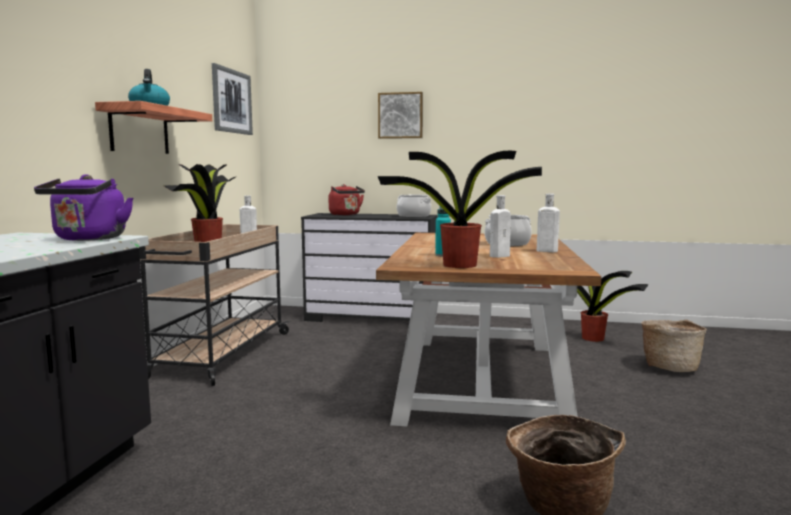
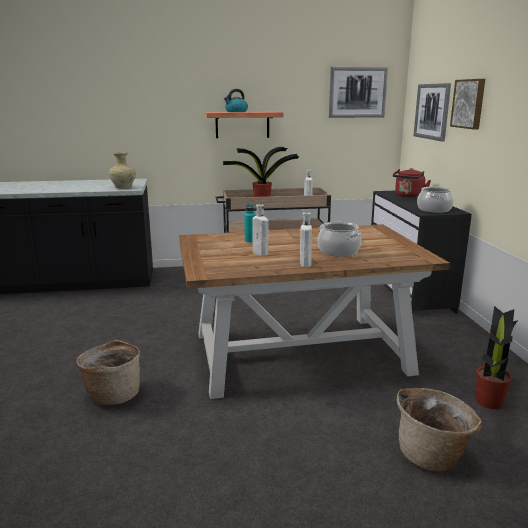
camera: 70 degrees right, 10 degrees up
purple kettle [34,174,133,241] -> beige vase [108,152,136,189]
potted plant [378,151,542,268] -> none
none -> picture [414,83,451,141]

